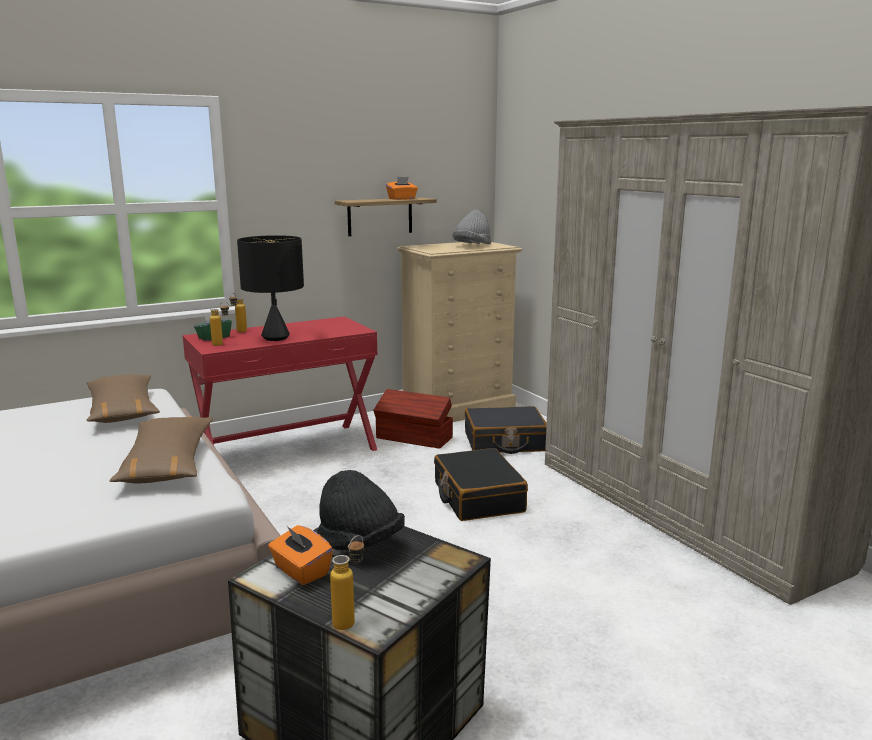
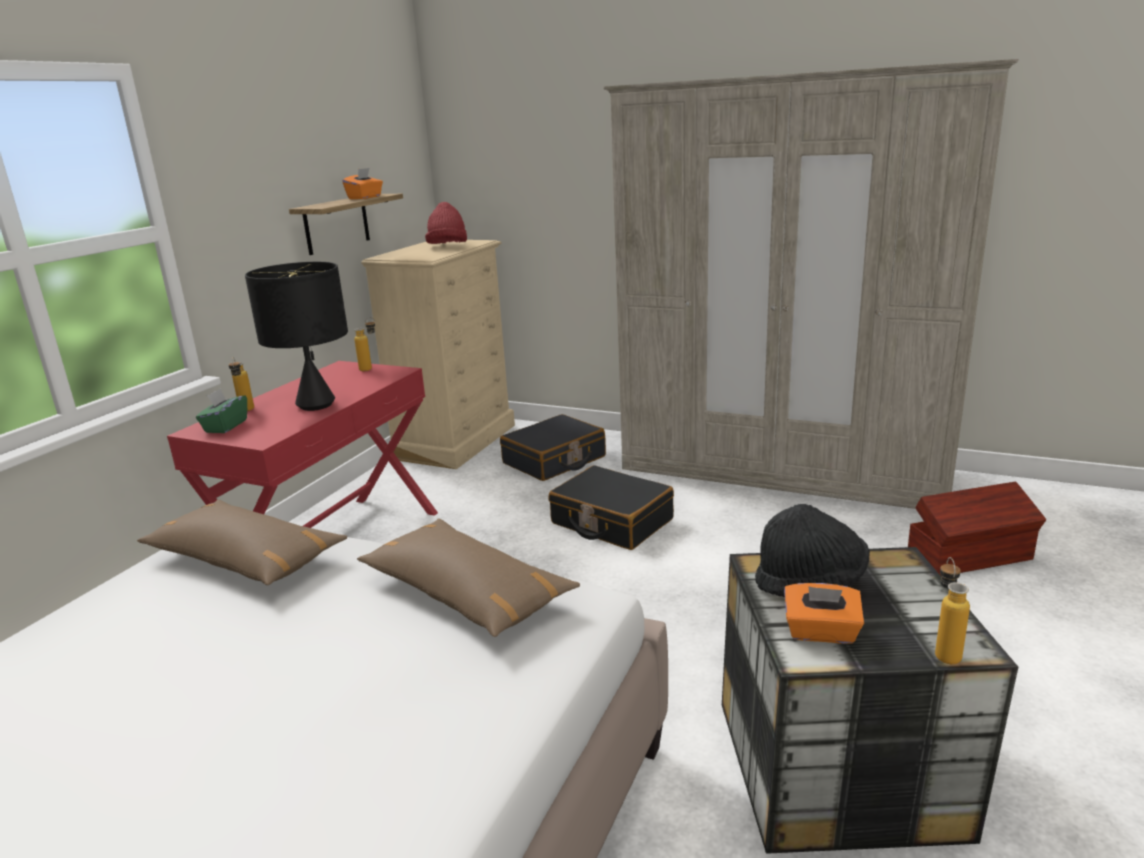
camera: 35 degrees left, 5 degrees up
bottle [210,302,229,346] -> bottle moved to [354,317,375,371]
brown storage box [374,389,453,449] -> brown storage box moved to [908,482,1046,576]
grey hat [452,210,491,245] -> red hat [425,202,467,244]

